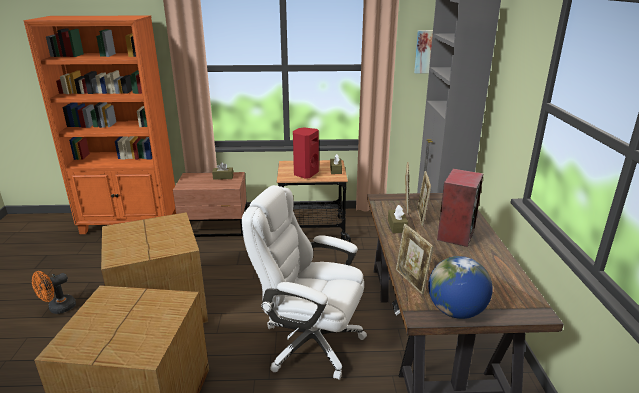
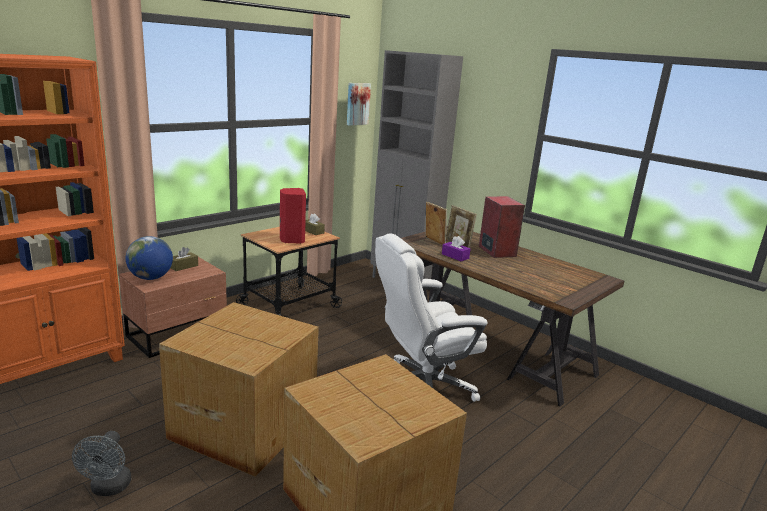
camera: 45 degrees left, 5 degrees down
orange fan [32,271,76,314] -> grey fan [72,431,131,496]
brown tissue box [388,205,408,233] -> purple tissue box [442,236,470,261]
picture frame [396,224,434,294] -> none
globe [428,256,493,319] -> globe moved to [126,236,173,280]

